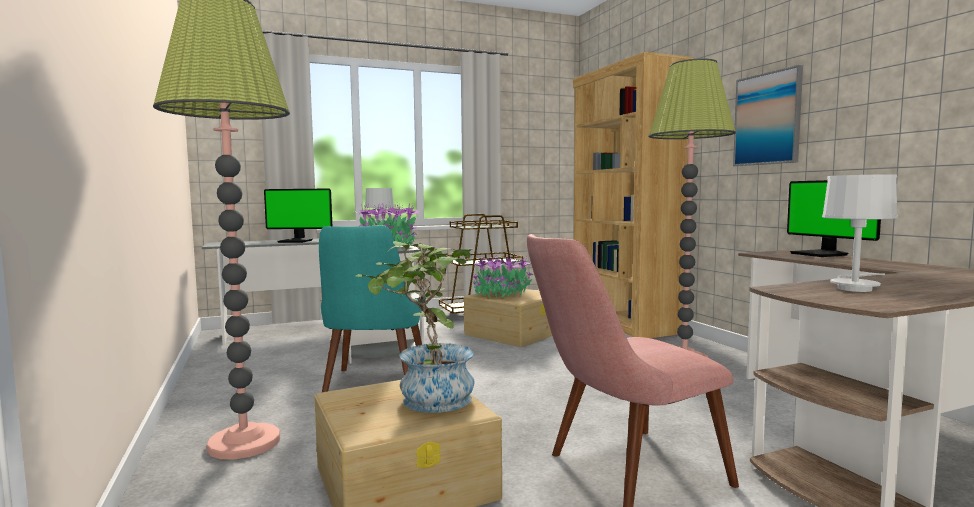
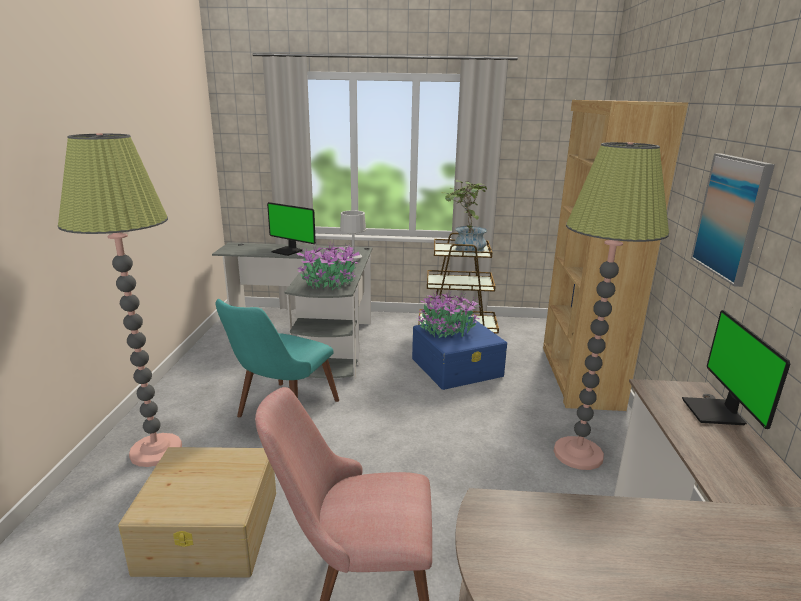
camera: 25 degrees right, 15 degrees up
potted plant [356,241,475,413] -> potted plant moved to [441,180,487,253]
beige storage box [464,289,552,347] -> blue storage box [412,317,507,390]
white table lamp [822,174,898,292] -> none

